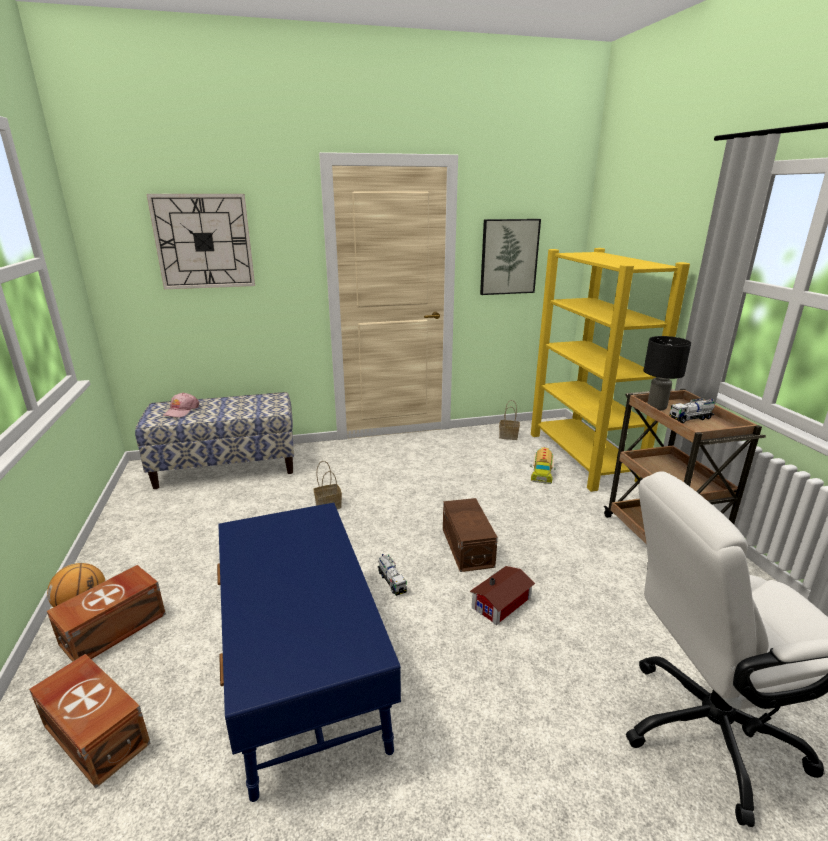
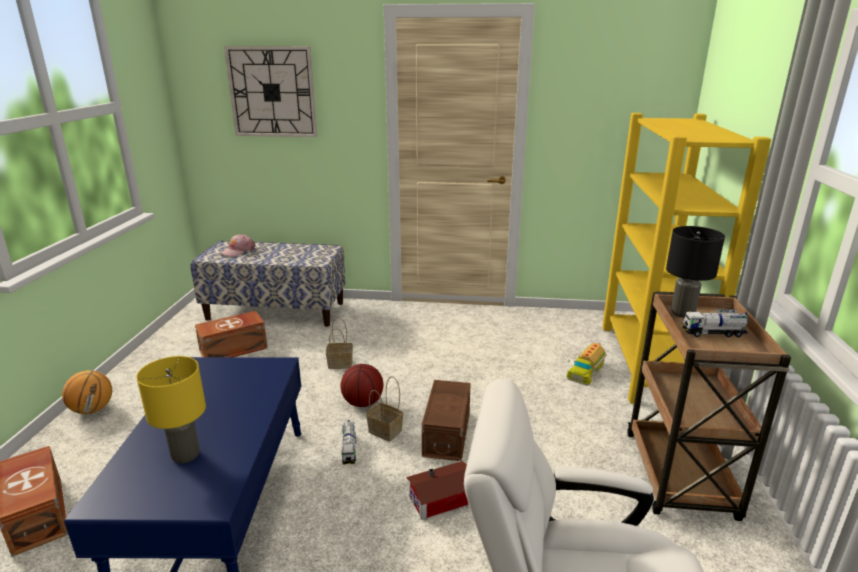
camera: 20 degrees right, 0 degrees up
brown storage box [47,565,166,662] -> brown storage box moved to [195,311,268,357]
picture [480,219,541,295] -> none
basket [499,400,520,440] -> basket moved to [366,376,403,442]
none -> yellow table lamp [136,356,206,464]
none -> basketball [340,364,383,407]

